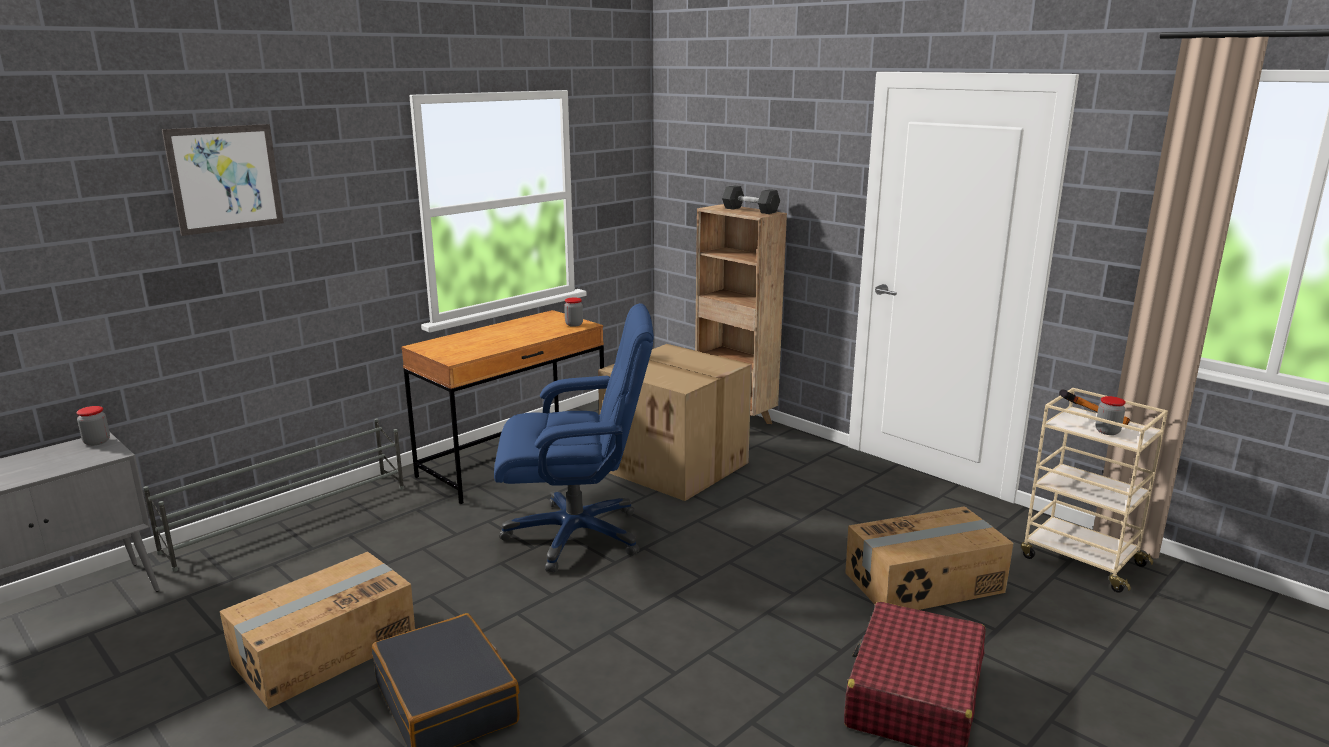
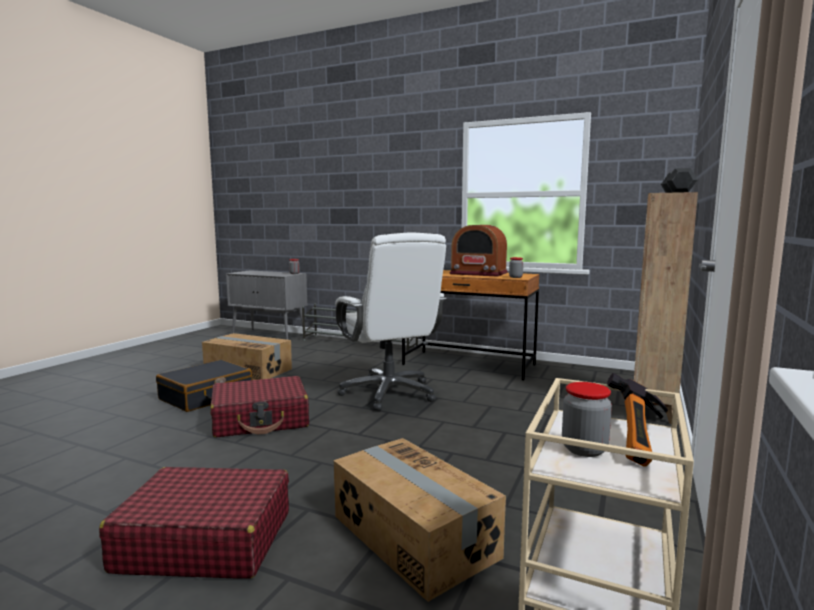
camera: 70 degrees right, 10 degrees down
picture [162,124,284,236] -> none
blue office chair [494,303,654,572] -> white office chair [335,232,447,411]
cardboard box [598,344,752,501] -> none
none -> red suitcase [210,376,309,437]
none -> radio [449,225,508,277]

